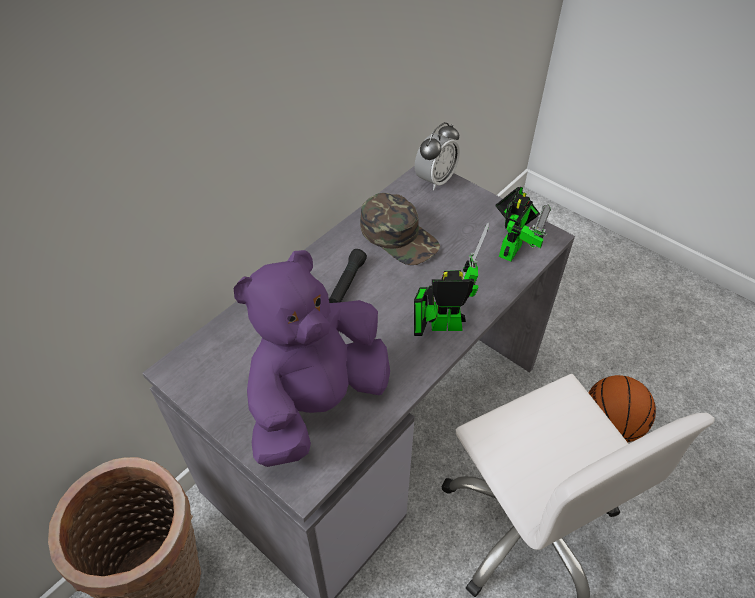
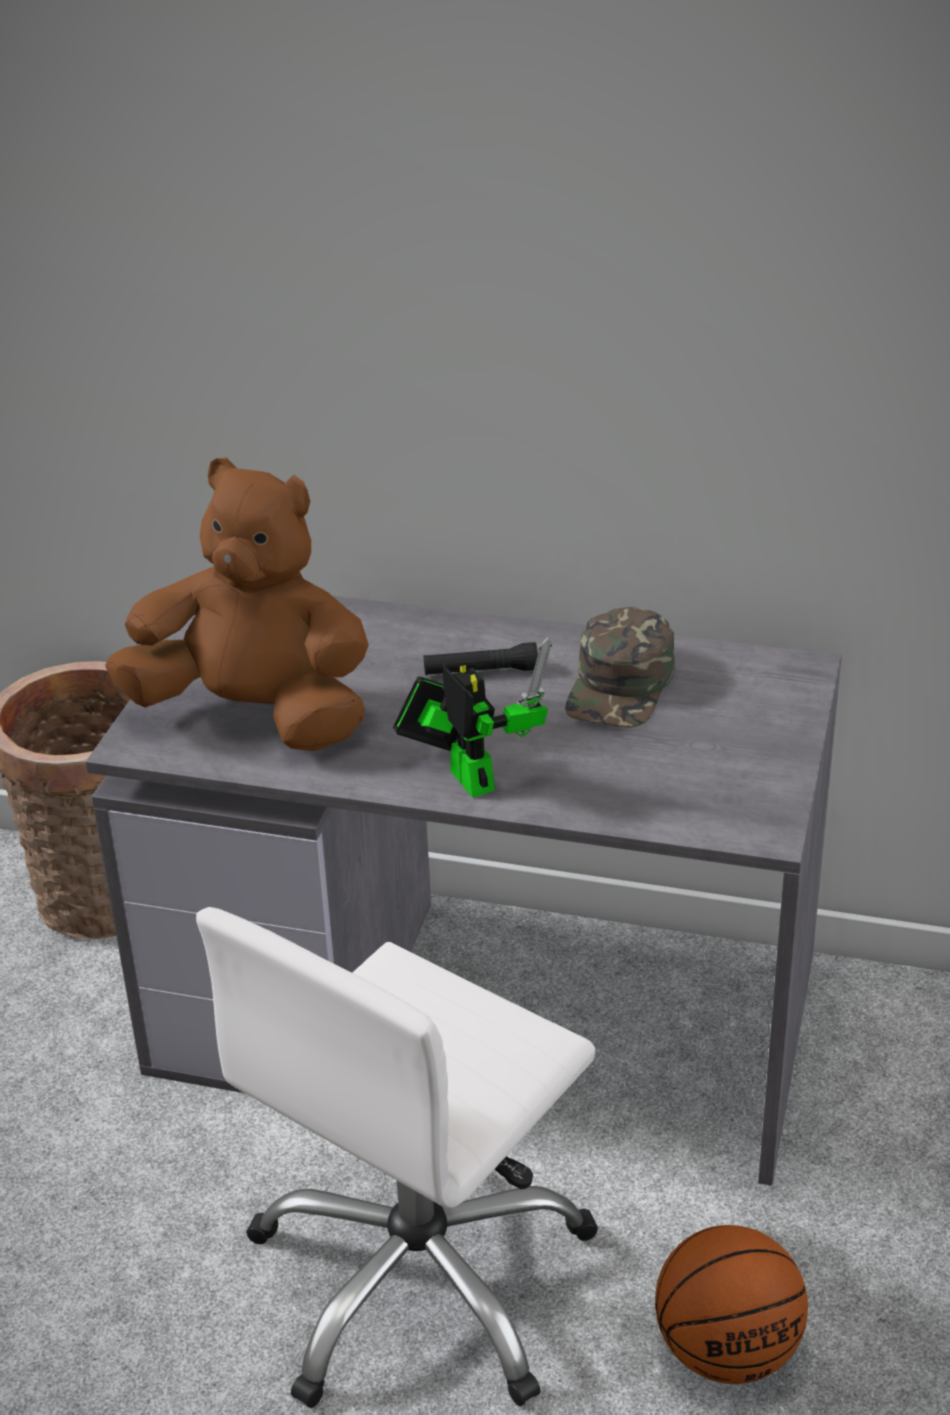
camera: 65 degrees right, 15 degrees down
purple plush toy [234,250,390,467] -> brown plush toy [105,457,369,751]
alarm clock [415,122,460,190] -> none
toy robot [496,187,551,261] -> none

